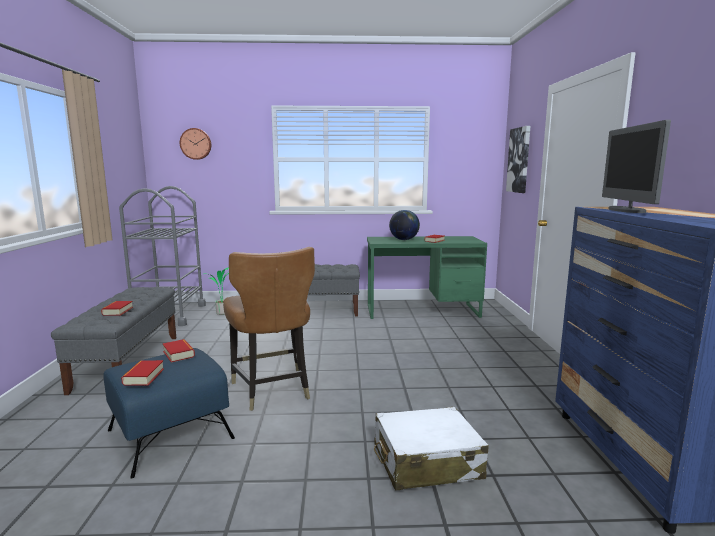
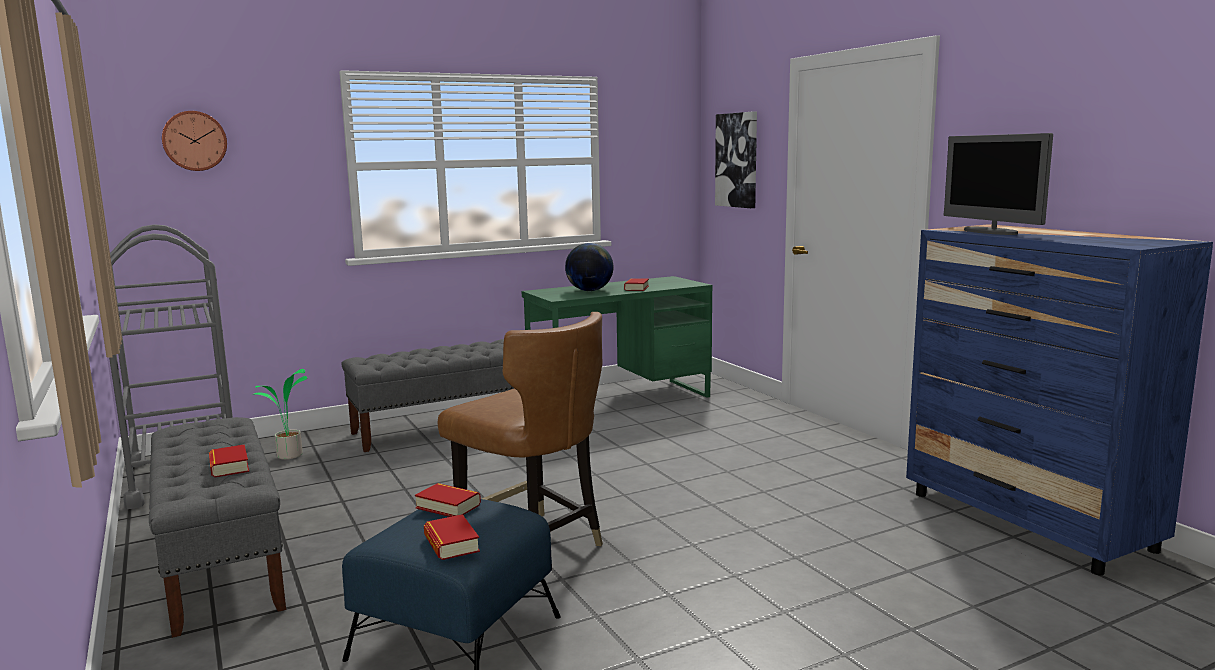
camera: 25 degrees left, 0 degrees up
white suitcase [374,407,489,490] -> none

